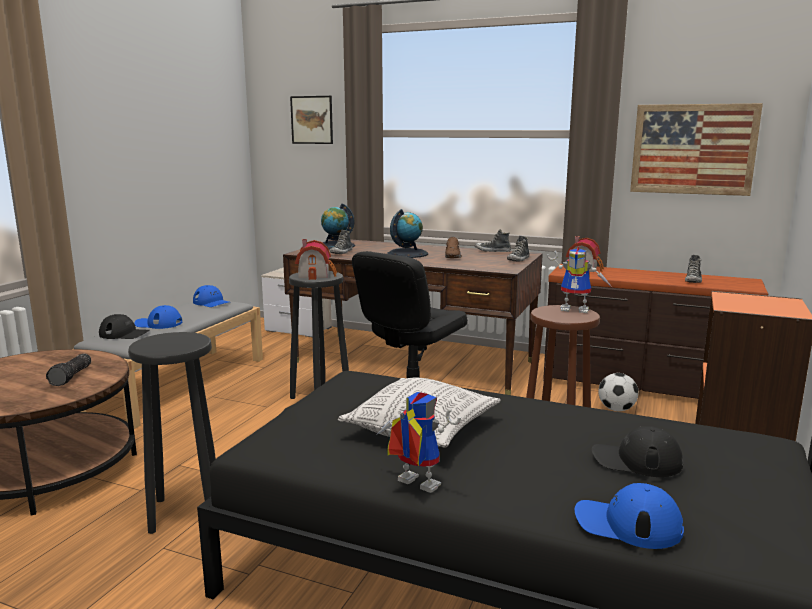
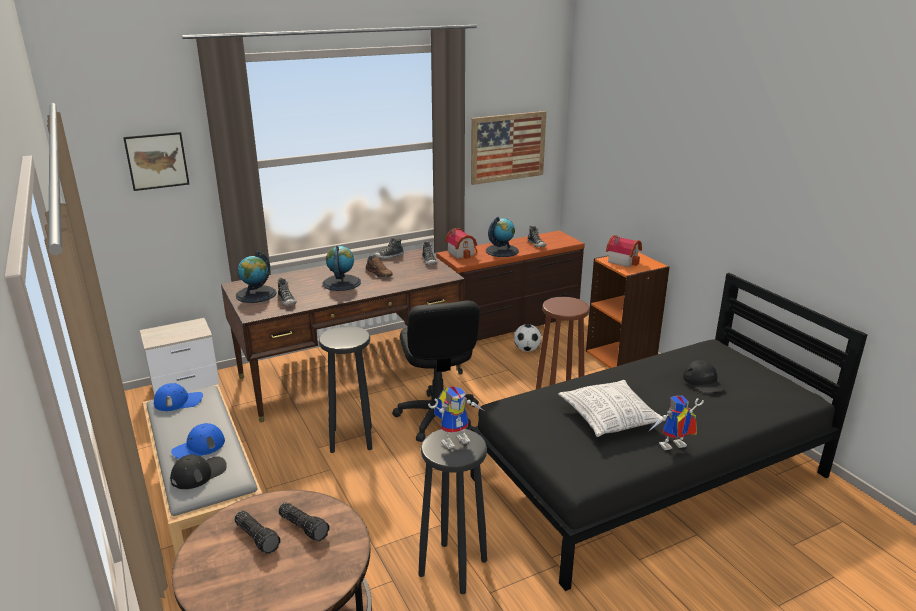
camera: 50 degrees left, 10 degrees up
toy house [295,239,337,280] -> toy house moved to [606,235,642,267]
toy robot [547,246,613,313] -> toy robot moved to [428,386,483,449]
blue cap [575,483,684,549] -> none
black cap [592,426,683,477] -> black cap turned 75 degrees counterclockwise [683,360,726,393]
none -> flashlight [234,511,281,554]
none -> globe [486,217,519,257]

